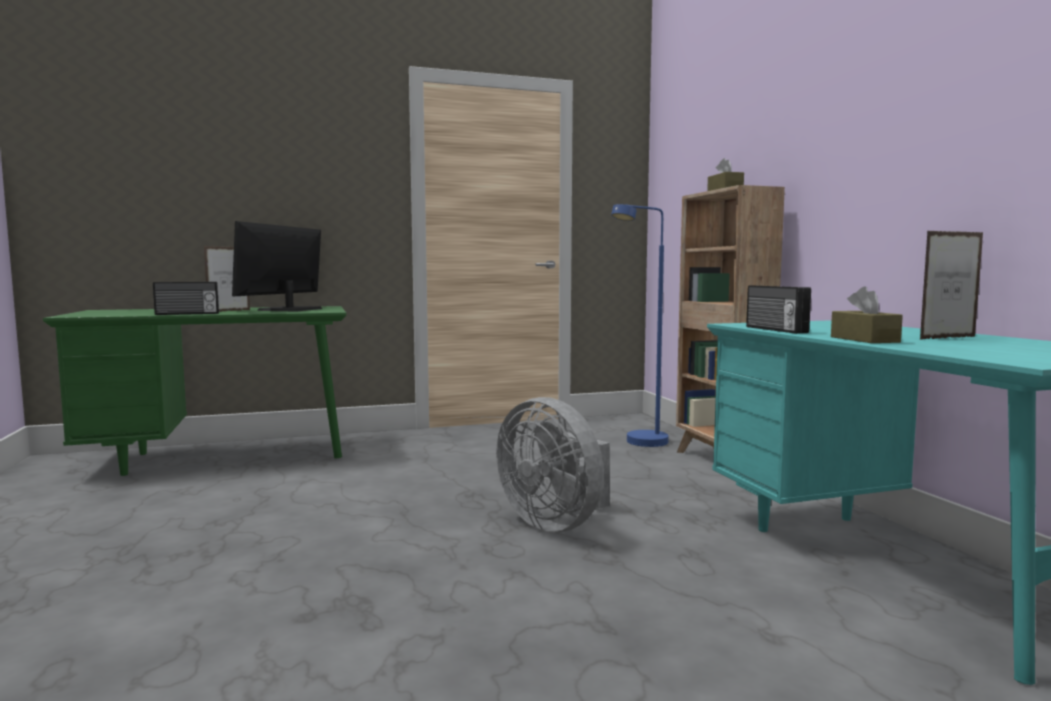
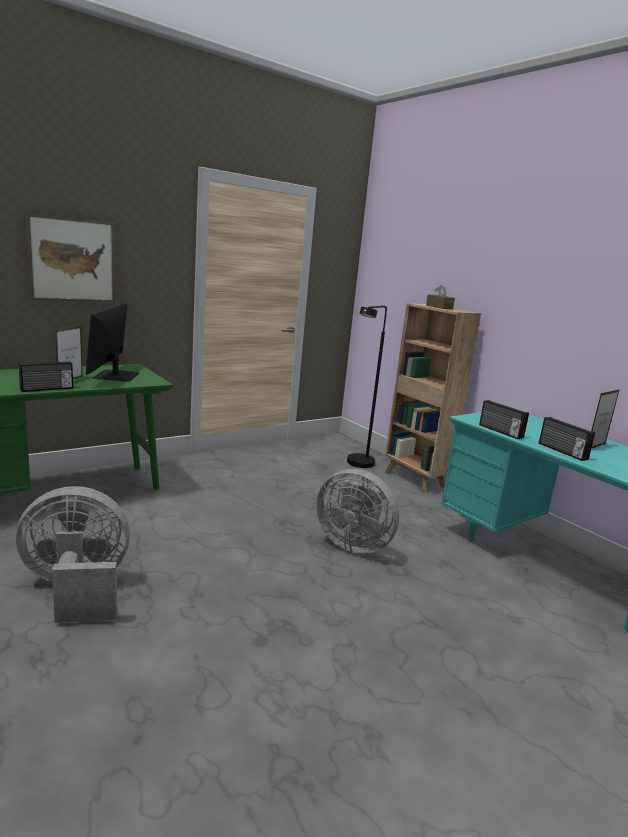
camera: 20 degrees left, 10 degrees up
blue floor lamp [611,204,669,447] -> black floor lamp [347,306,387,468]
brown tissue box [831,286,903,343] -> radio [539,417,595,461]
none -> grey fan [16,486,130,623]
none -> picture [27,214,115,302]

